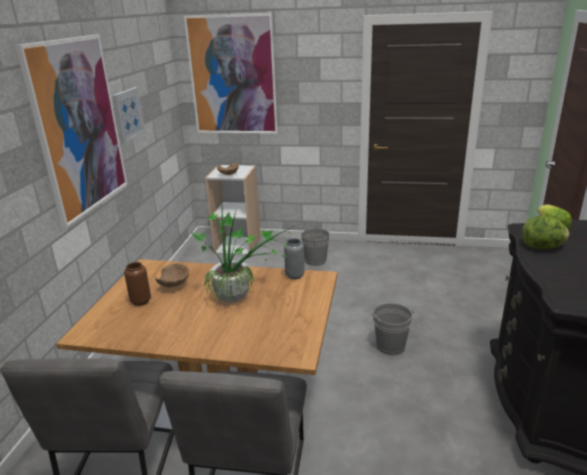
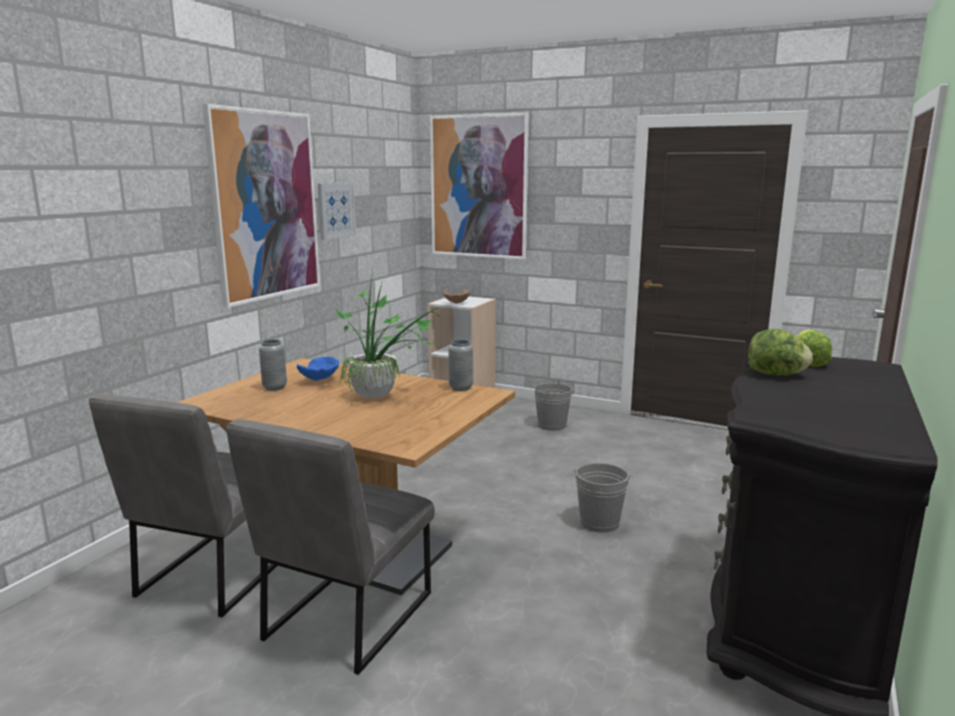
camera: 15 degrees right, 10 degrees down
brown vase [124,262,151,306] -> grey vase [259,339,287,390]
brown bowl [155,263,189,287] -> blue bowl [296,357,339,381]

